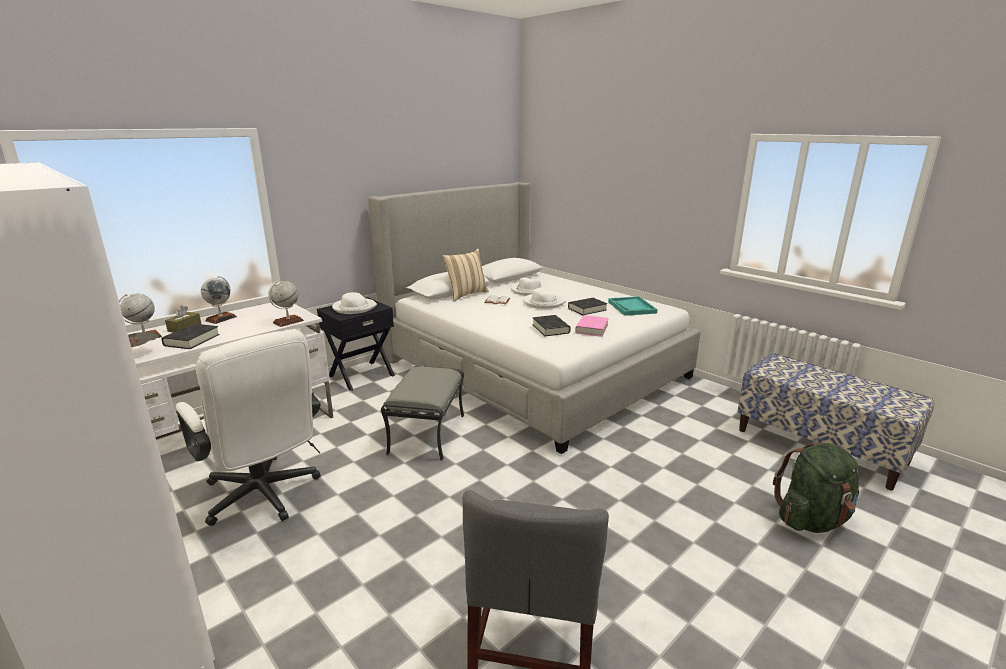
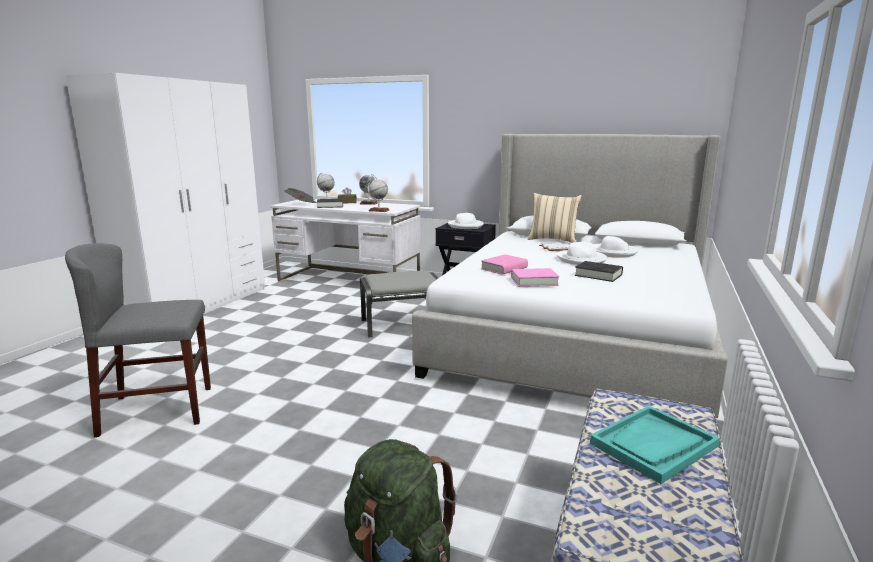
camera: 65 degrees right, 5 degrees down
white office chair [176,329,321,526] -> none
black book [532,315,571,336] -> pink book [481,254,528,275]
turquoise tray [608,296,658,316] -> turquoise tray moved to [590,406,720,484]

